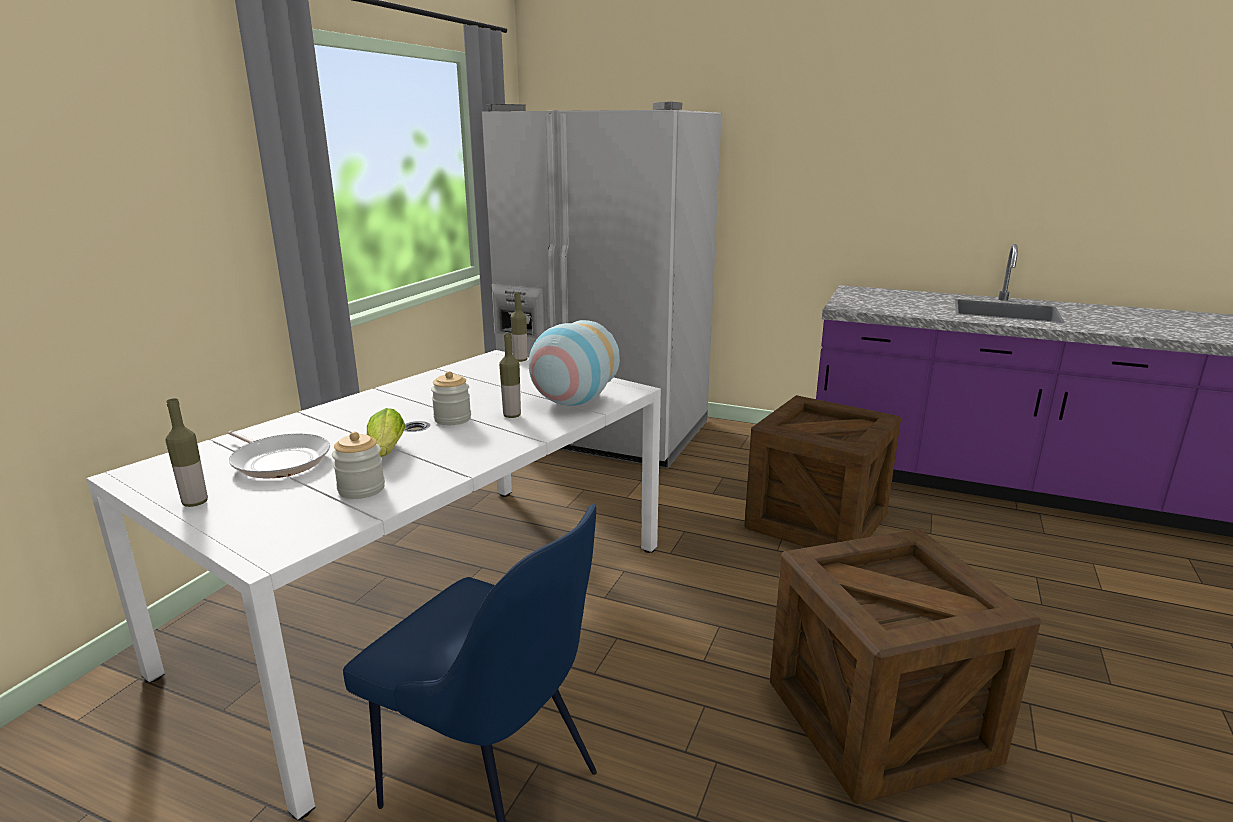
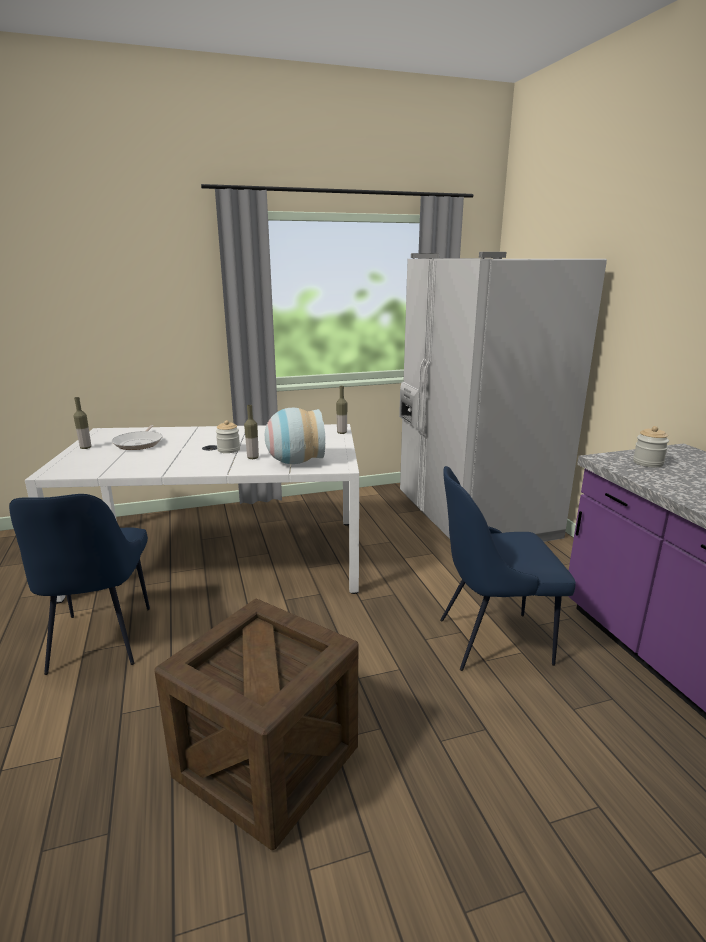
camera: 50 degrees right, 0 degrees up
jar [332,432,385,499] -> jar moved to [633,426,669,467]
lettuce [367,408,405,457] -> none
crate [744,395,901,547] -> blue chair [440,466,576,671]

